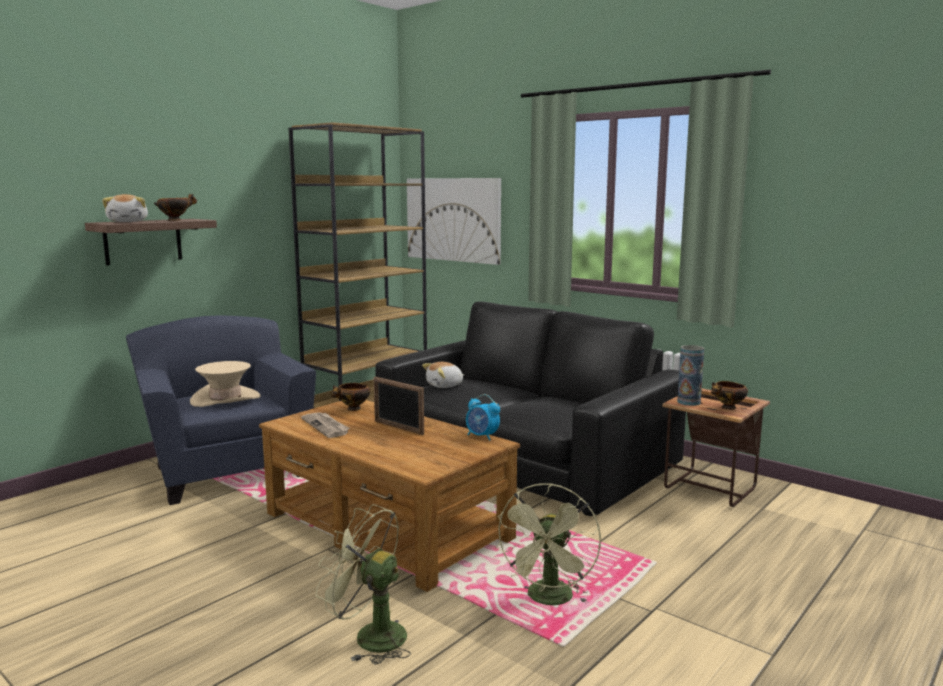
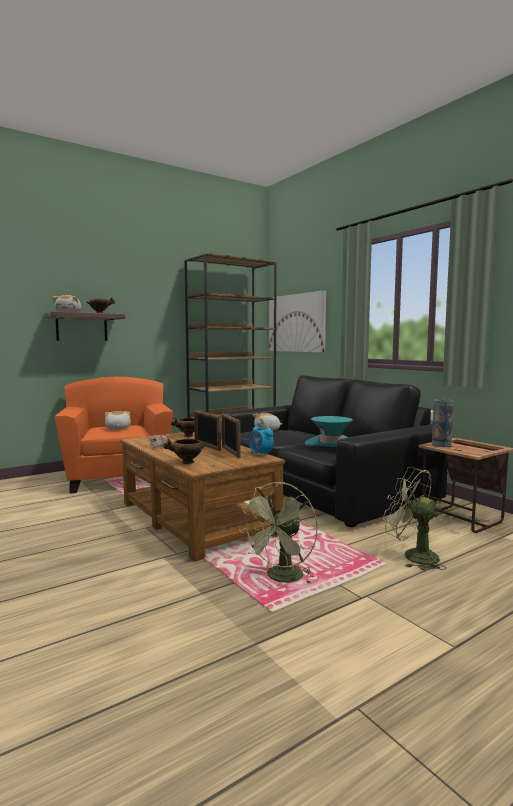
camera: 15 degrees right, 5 degrees down
blue armchair [126,315,316,505] -> orange armchair [55,377,173,494]
beige hat [190,361,260,407] -> plush toy [105,411,131,430]
green fan [316,504,411,665] -> green fan moved to [383,467,446,571]
bowl [711,381,748,410] -> bowl moved to [163,438,206,464]
none -> picture frame [222,413,241,458]
none -> turquoise hat [305,416,352,447]

